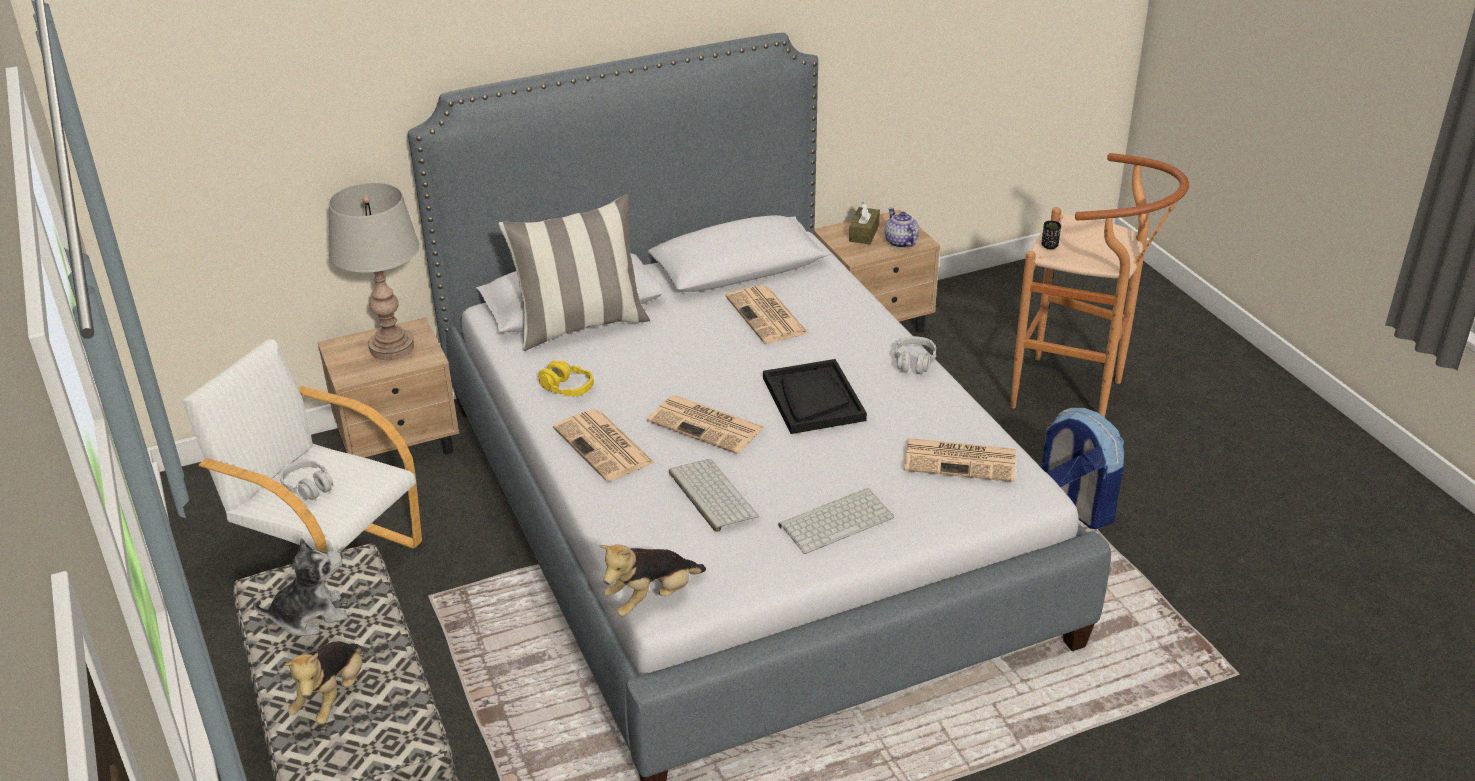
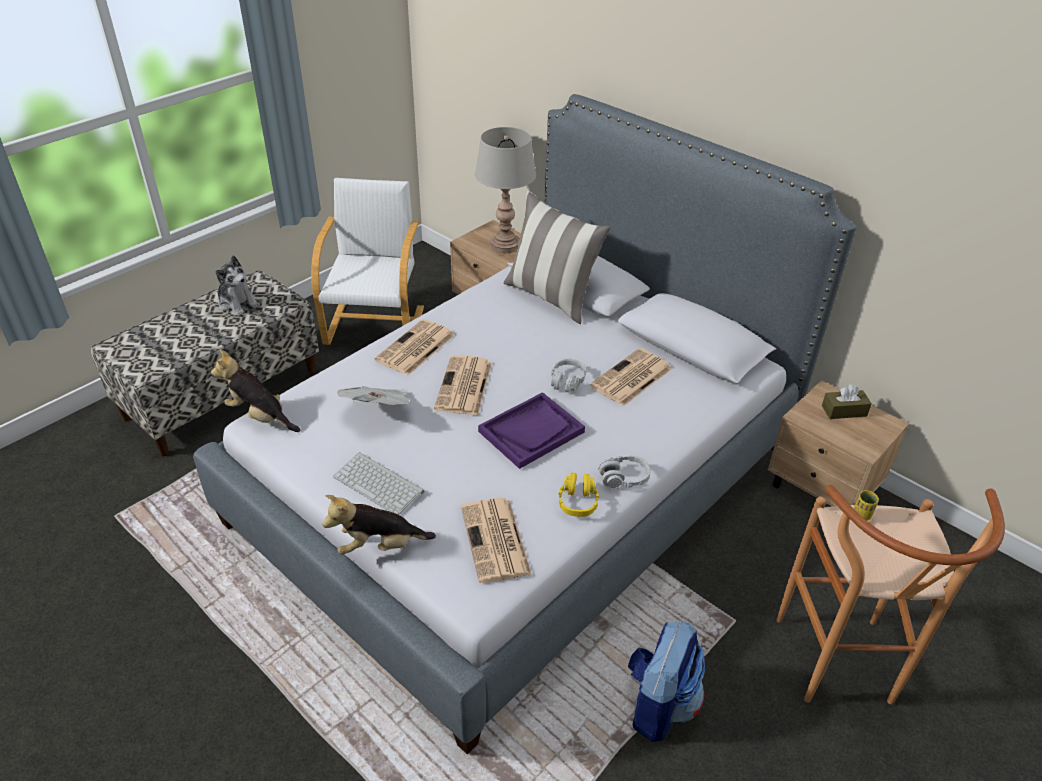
camera: 65 degrees right, 5 degrees up
grey headphones [280,459,333,500] -> grey headphones moved to [551,358,586,393]
plush toy [284,642,363,725] -> plush toy moved to [322,495,436,554]
yellow headphones [538,361,594,396] -> yellow headphones moved to [558,472,599,517]
keyboard [669,459,759,532] -> newspaper [337,386,411,405]
black tray [763,359,867,434] -> purple tray [478,392,585,469]
teapot [884,208,919,248] -> none
black cup [1041,221,1061,249] -> yellow cup [854,490,879,521]

